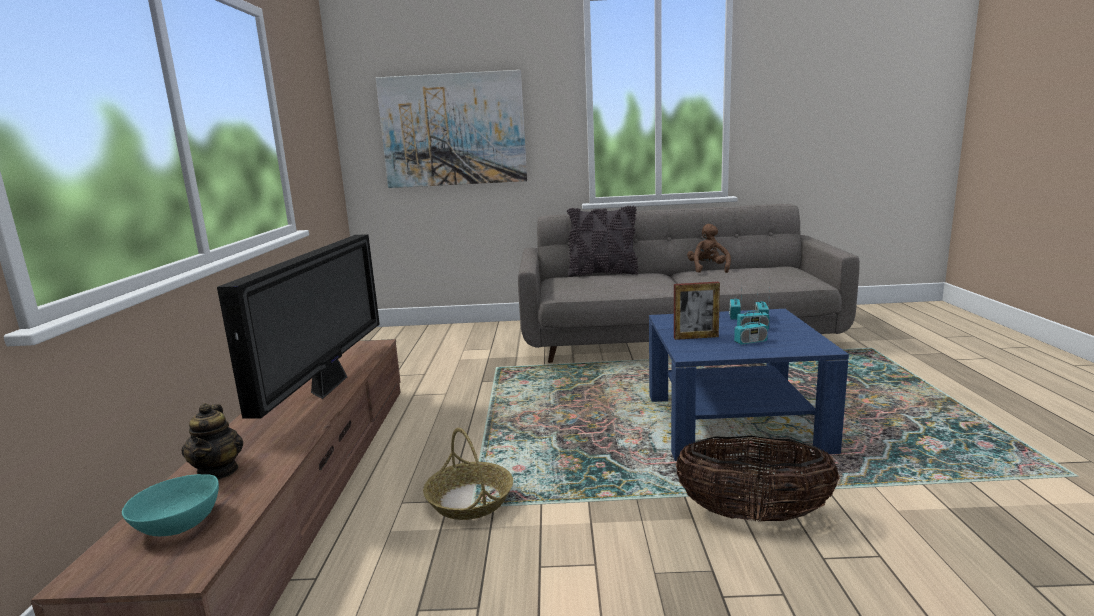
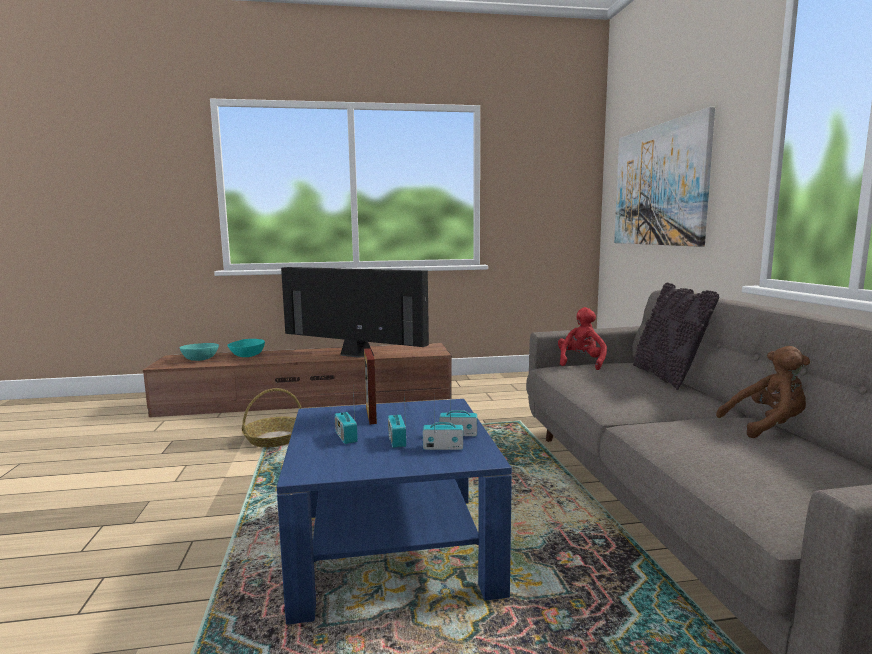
camera: 80 degrees right, 5 degrees down
teapot [182,403,243,479] -> turquoise bowl [228,339,265,357]
television [217,234,380,418] -> television turned 150 degrees counterclockwise [281,267,429,358]
basket [676,436,840,522] -> none
none -> red plush toy [558,307,607,370]

